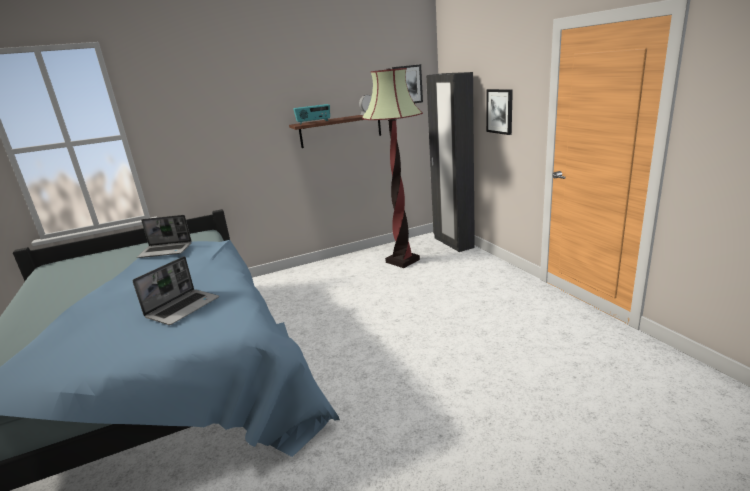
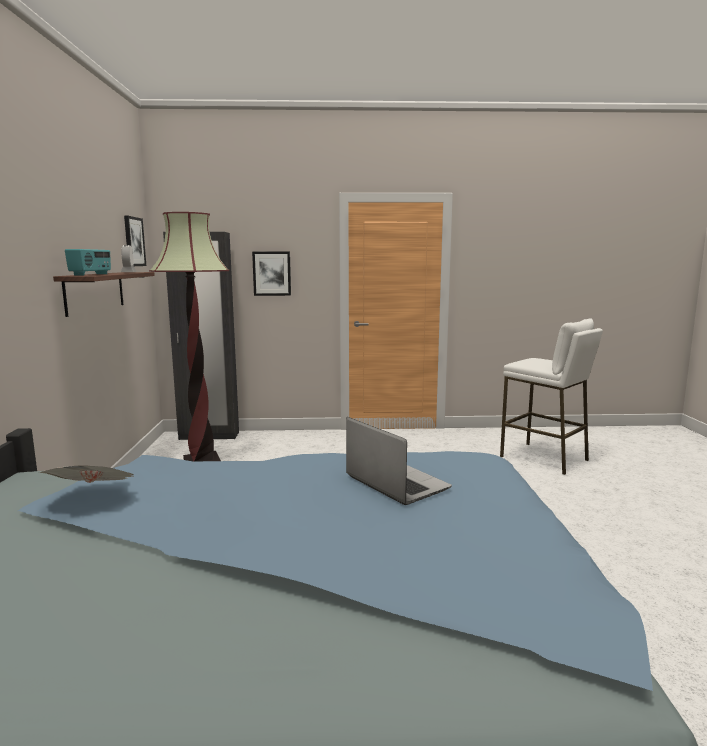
camera: 70 degrees left, 10 degrees down
laptop [137,215,192,258] -> newspaper [38,465,134,483]
none -> white stool [500,318,603,475]

